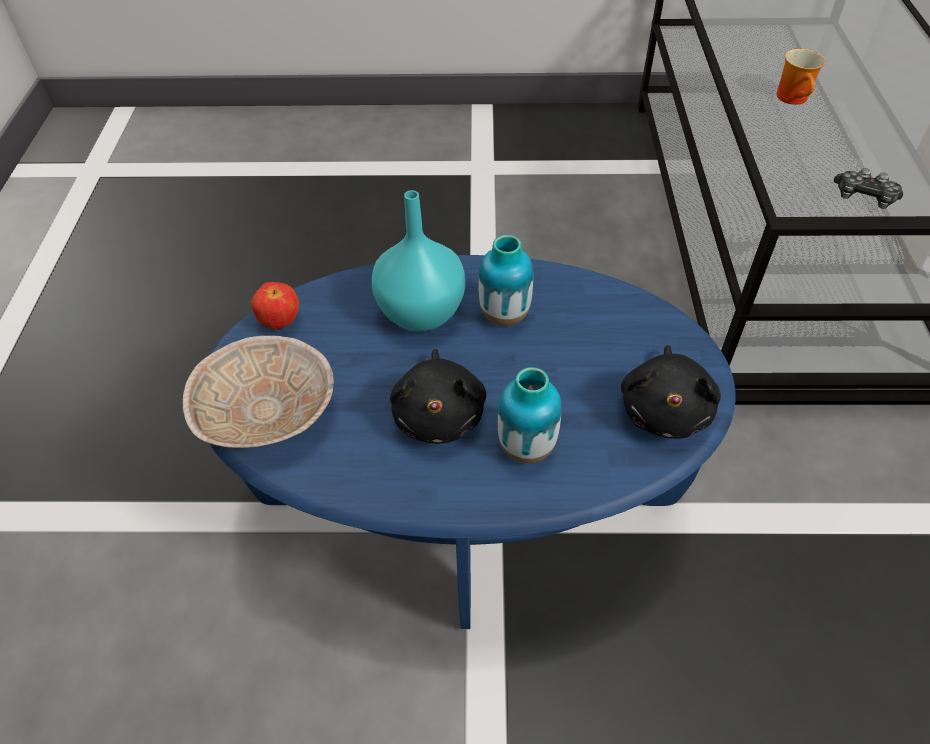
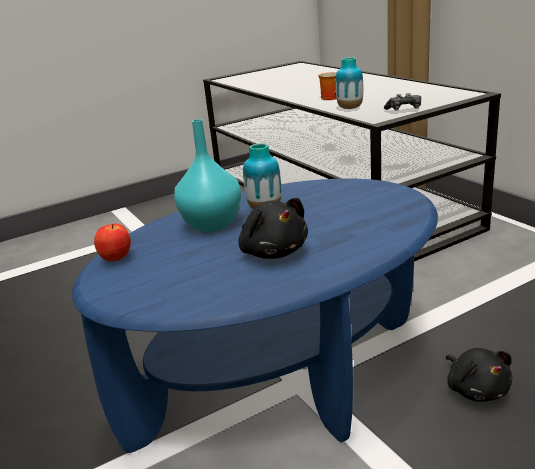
camera: 30 degrees left, 25 degrees down
beige bowl [183,335,334,448] -> none
vase [498,367,562,463] -> vase moved to [336,57,363,109]
black plush toy [621,345,721,439] -> black plush toy moved to [446,348,513,402]

